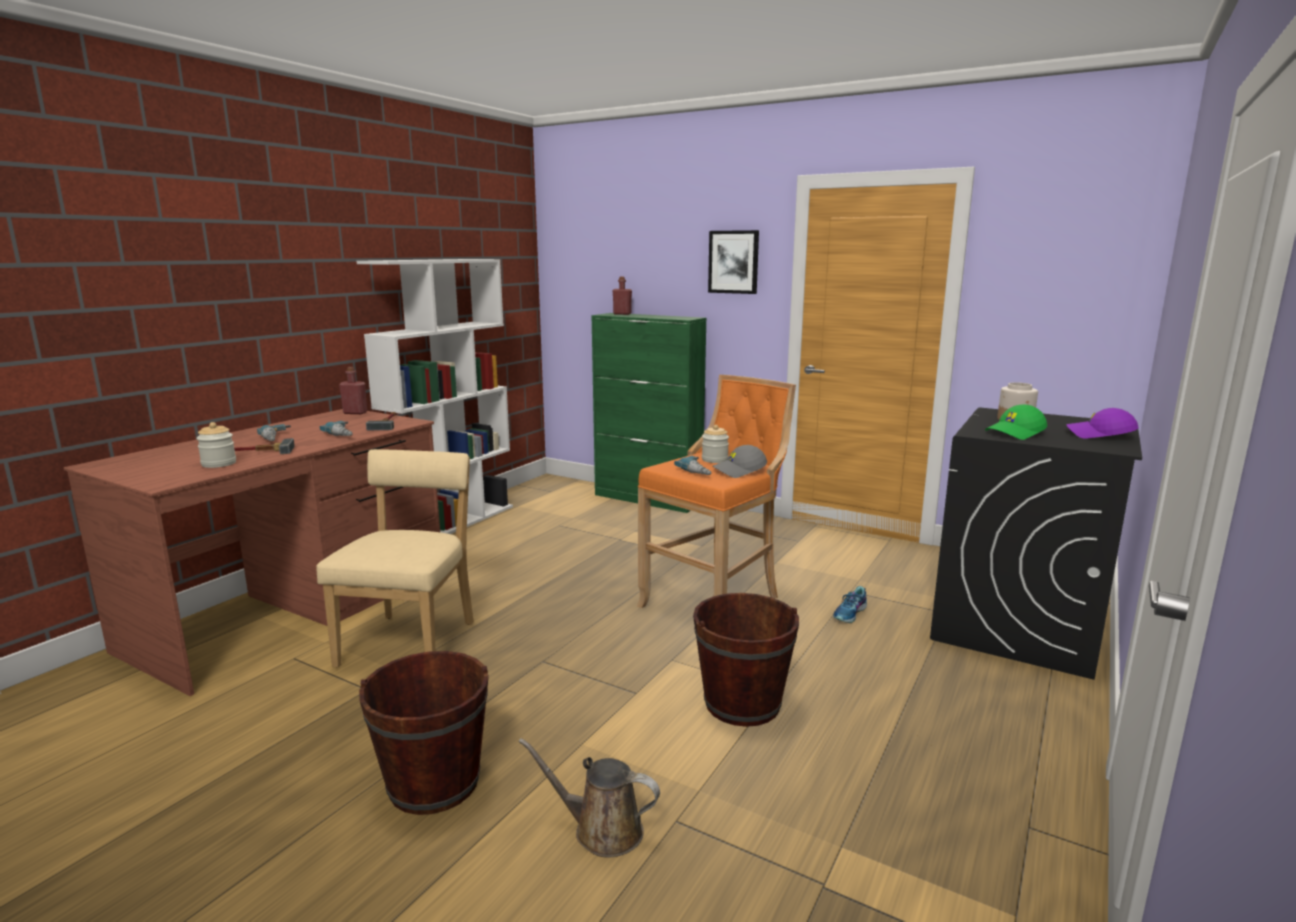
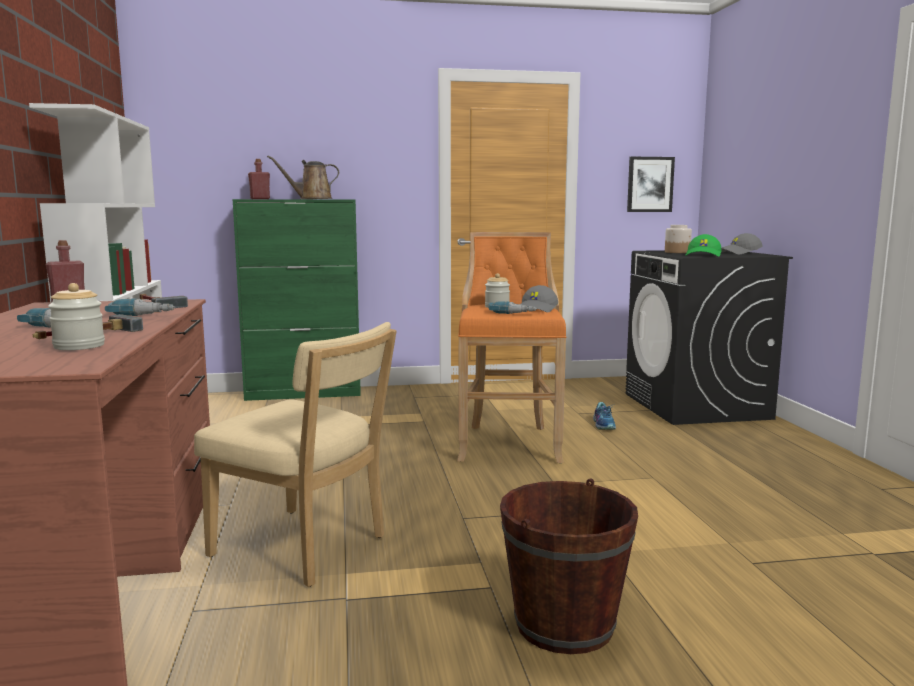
camera: 40 degrees left, 5 degrees down
beige chair [316,449,474,668] -> beige chair turned 150 degrees clockwise [194,322,397,587]
brown watering can [518,738,660,858] -> brown watering can moved to [267,155,339,199]
brown bucket [693,593,799,727] -> none
picture [708,230,759,294] -> picture moved to [627,157,675,212]
purple cap [1067,408,1139,439] -> grey cap [721,233,763,254]

